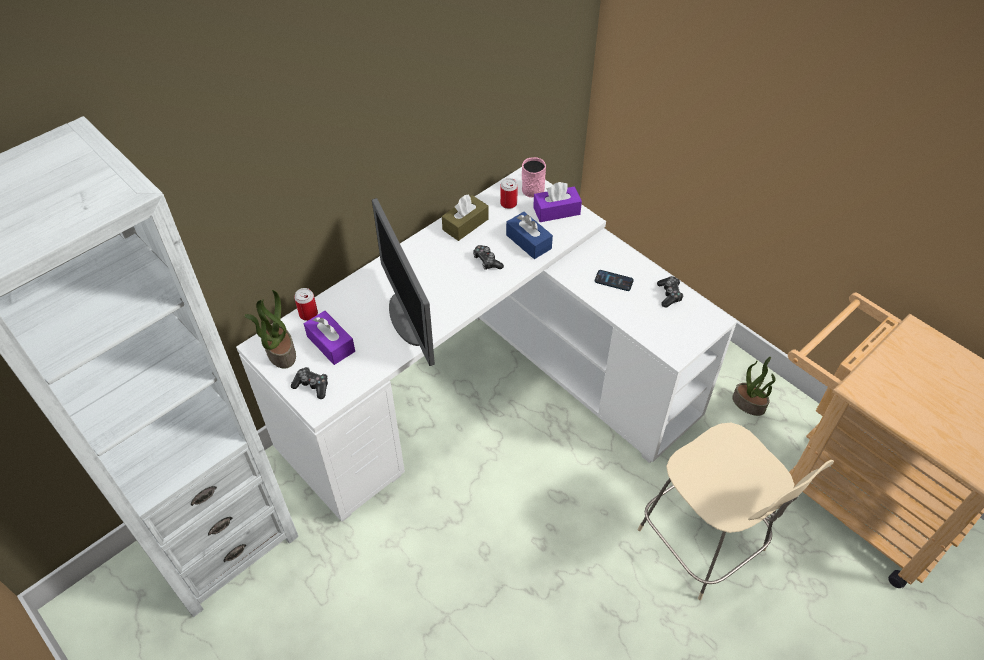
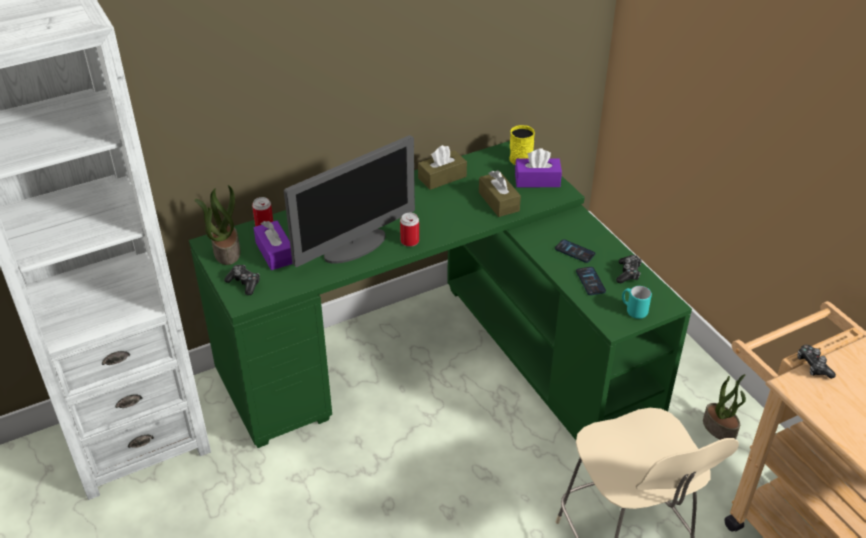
camera: 15 degrees right, 10 degrees down
white desk [236,167,737,522] -> green desk [189,141,692,448]
monitor [372,198,435,366] -> monitor turned 120 degrees counterclockwise [284,135,415,267]
game controller [473,245,504,270] -> game controller moved to [797,345,836,379]
can [500,178,518,209] -> can moved to [400,213,419,247]
blue tissue box [506,212,553,259] -> brown tissue box [479,170,521,217]
pink mug [522,157,546,198] -> yellow mug [509,125,535,165]
none -> phone [576,267,606,295]
none -> turquoise mug [622,286,652,319]

